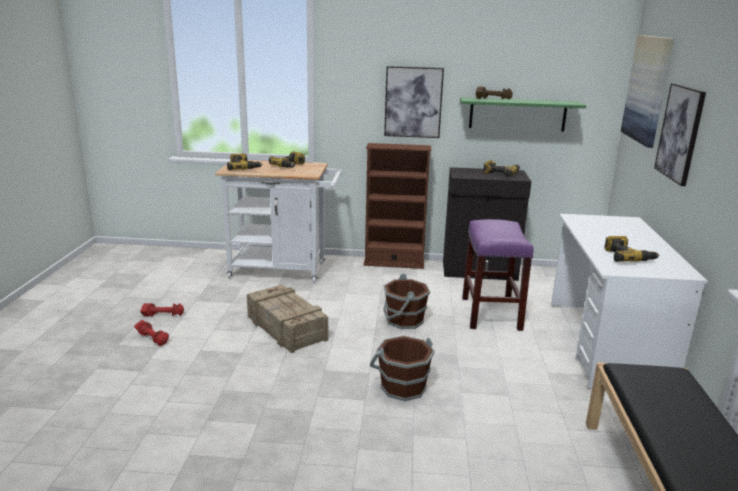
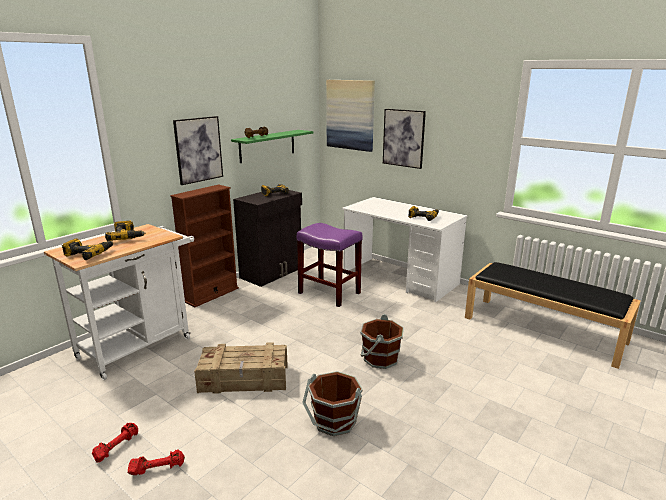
camera: 55 degrees left, 0 degrees up
brown bucket [383,273,430,329] -> brown bucket moved to [302,371,363,436]

